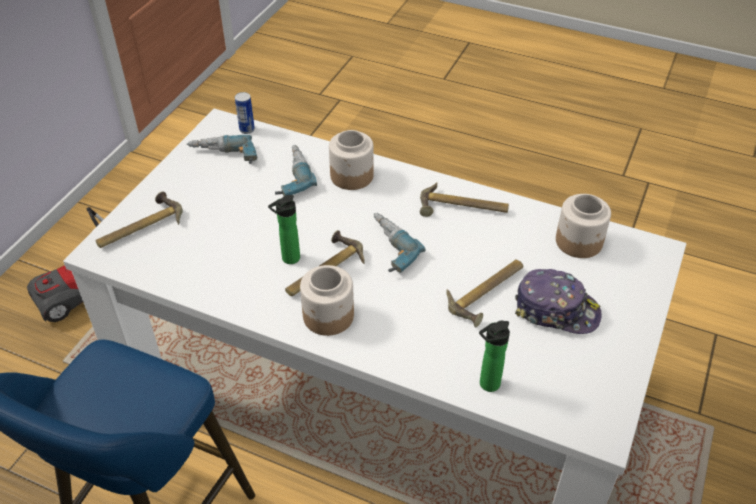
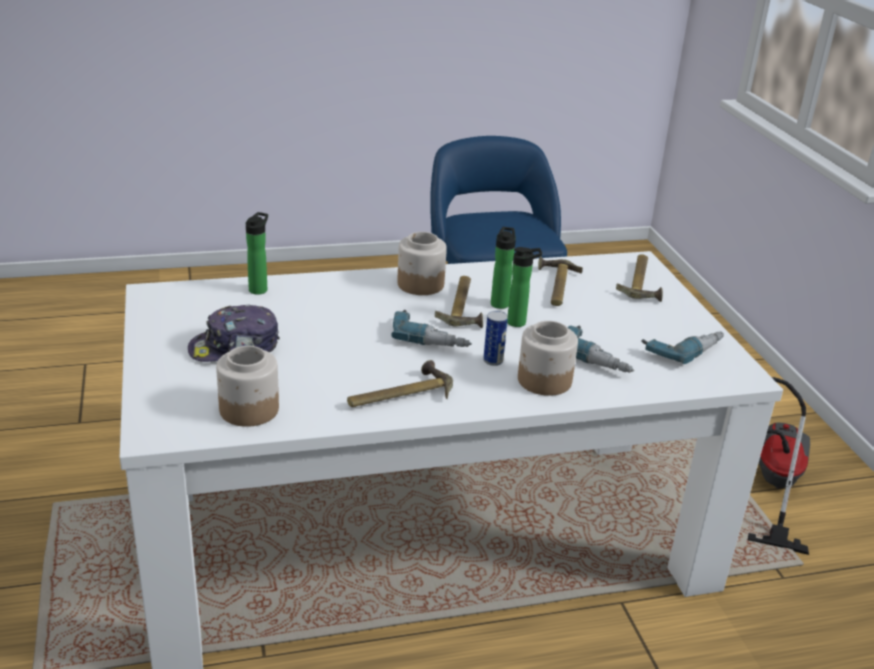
camera: 140 degrees right, 15 degrees down
can [235,92,255,134] -> can moved to [483,311,508,366]
hammer [446,260,523,327] -> hammer moved to [538,256,583,306]
none -> bottle [507,247,542,327]

